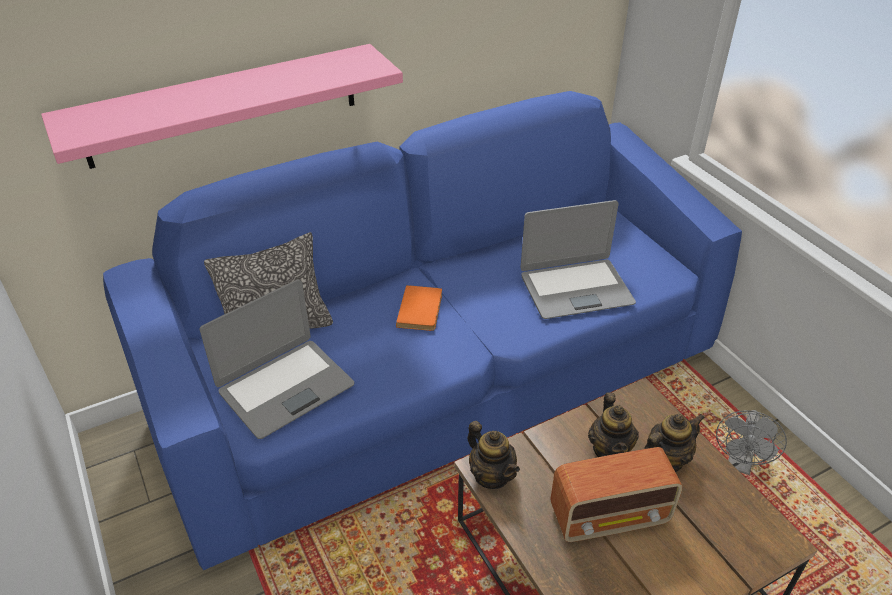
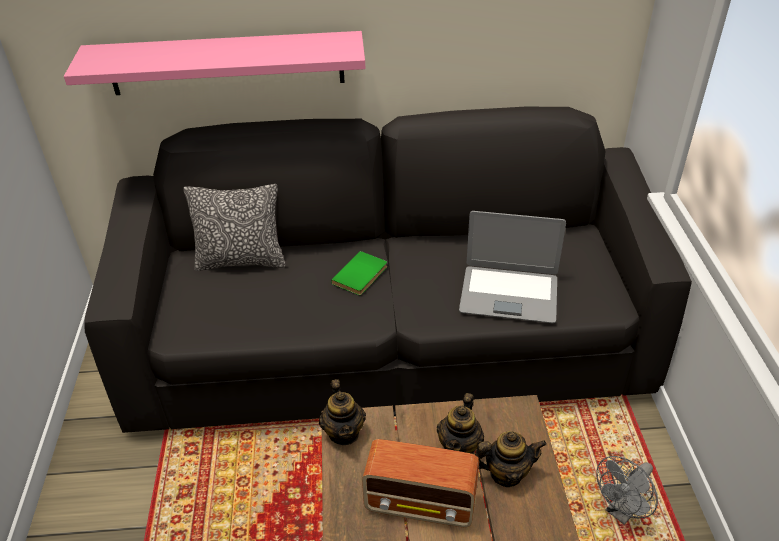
camera: 25 degrees right, 0 degrees up
blue sofa [103,91,742,570] -> black sofa [84,107,692,433]
laptop [200,279,354,439] -> none
orange book [396,285,442,331] -> green book [331,251,387,295]

